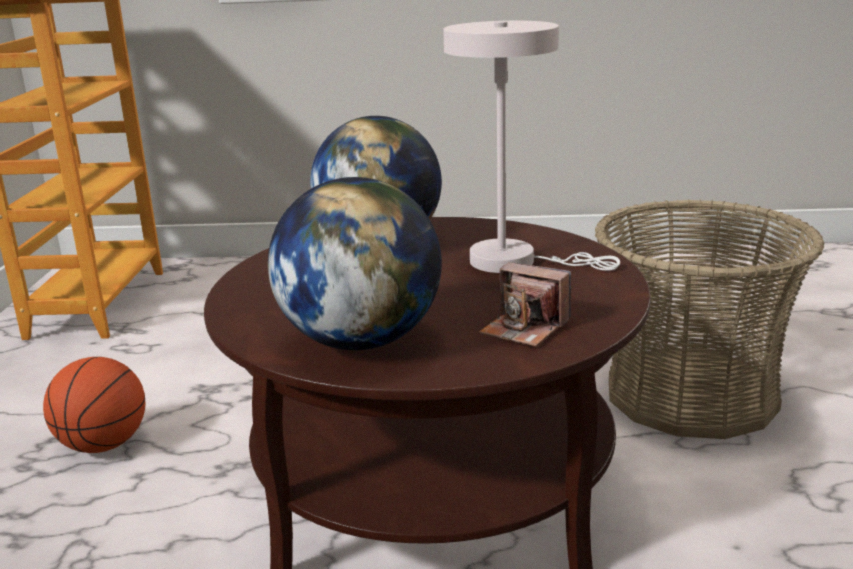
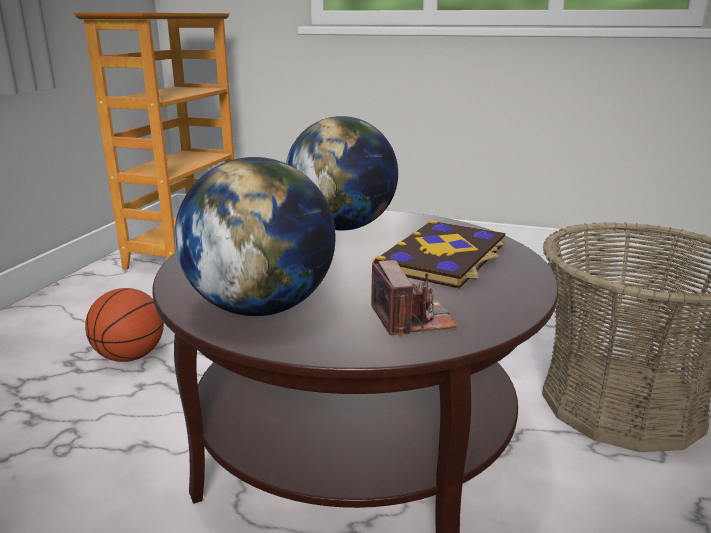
camera: 15 degrees right, 0 degrees up
white table lamp [443,21,620,273] -> book [373,220,506,289]
camera [479,262,571,347] -> camera turned 150 degrees counterclockwise [371,260,457,337]

